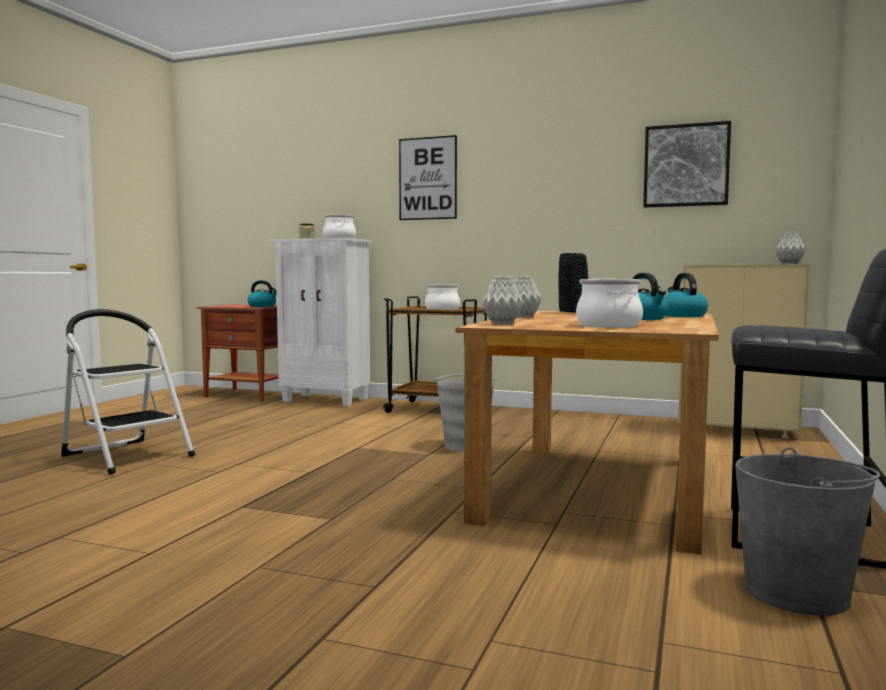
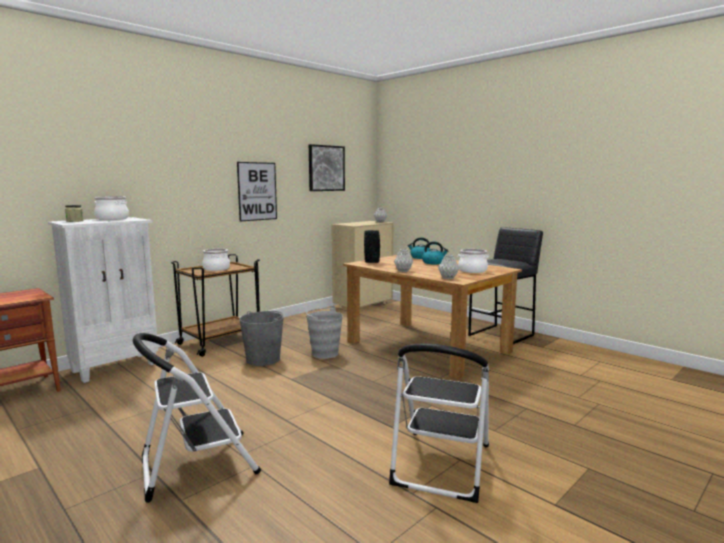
camera: 65 degrees left, 5 degrees up
kettle [248,280,277,307] -> none
picture [399,135,457,220] -> picture moved to [237,162,277,222]
grey bucket [735,447,881,616] -> grey bucket moved to [239,311,284,366]
none -> step ladder [389,344,489,503]

